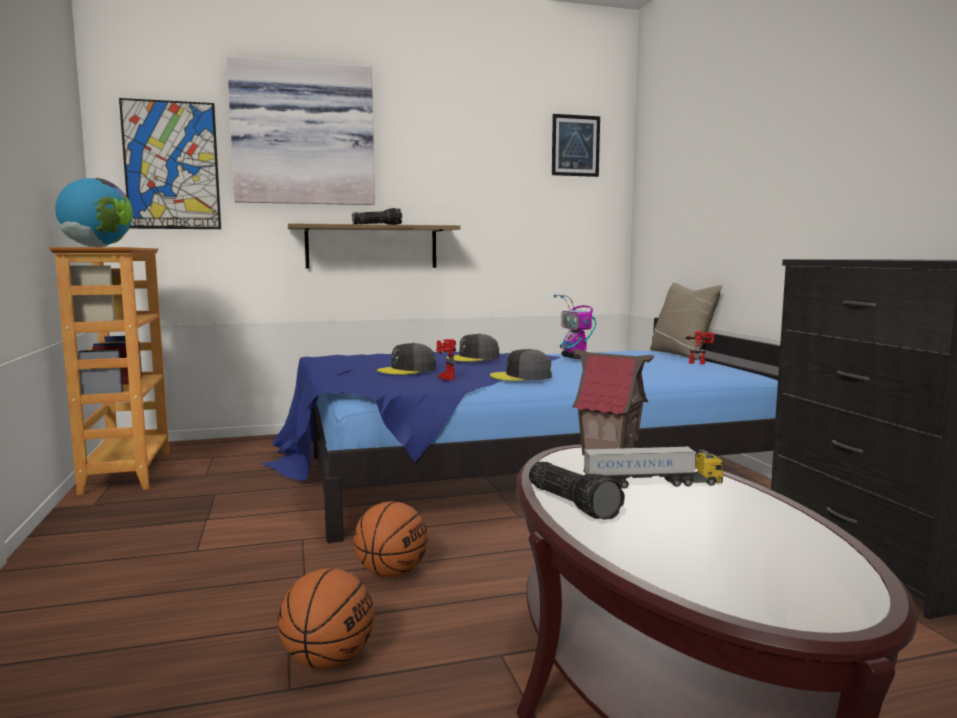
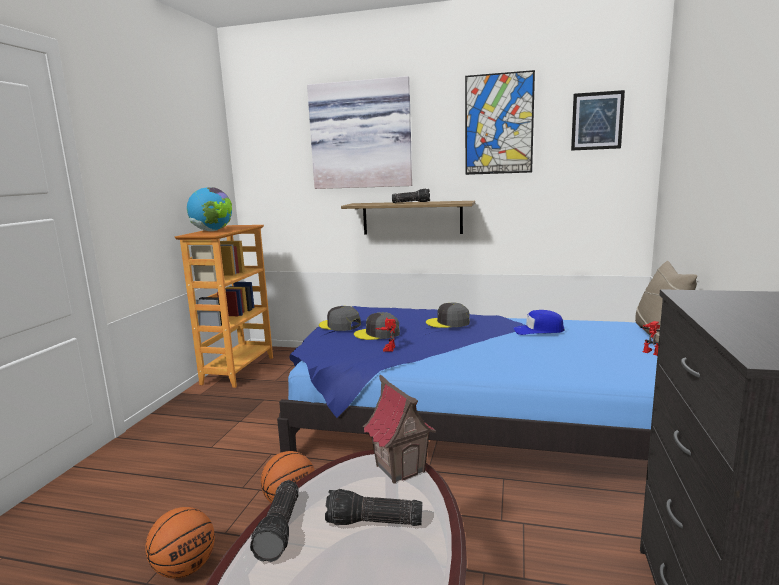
camera: 30 degrees right, 5 degrees up
picture [119,98,221,229] -> picture moved to [465,70,535,175]
grey cap [490,349,552,381] -> grey cap moved to [319,306,361,331]
toy robot [554,294,597,359] -> blue cap [514,310,564,335]
toy truck [584,446,724,489] -> flashlight [325,489,422,526]

